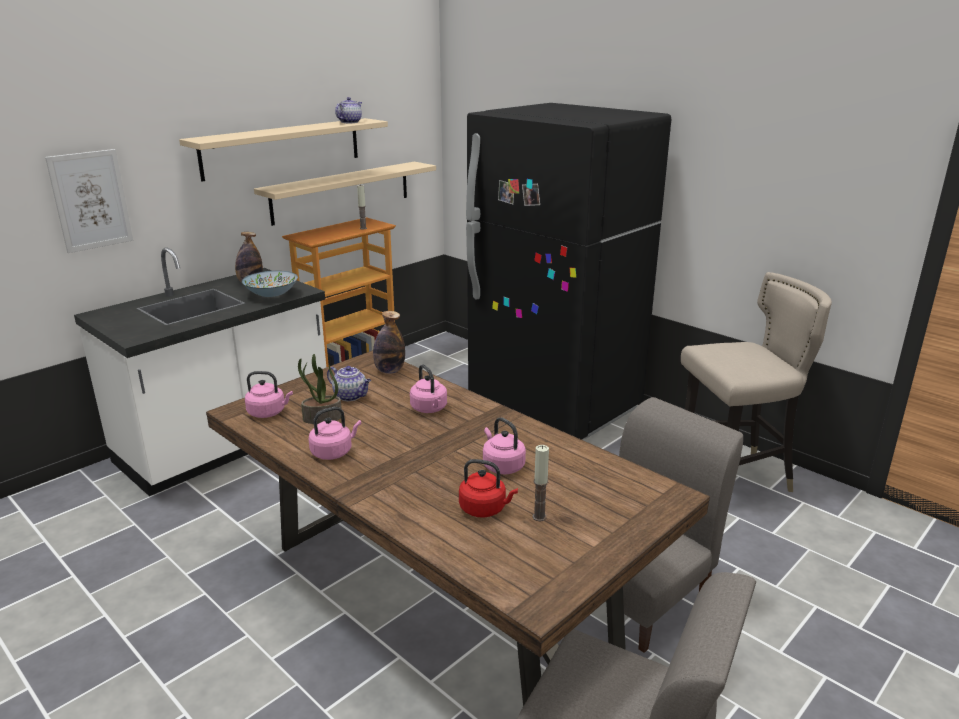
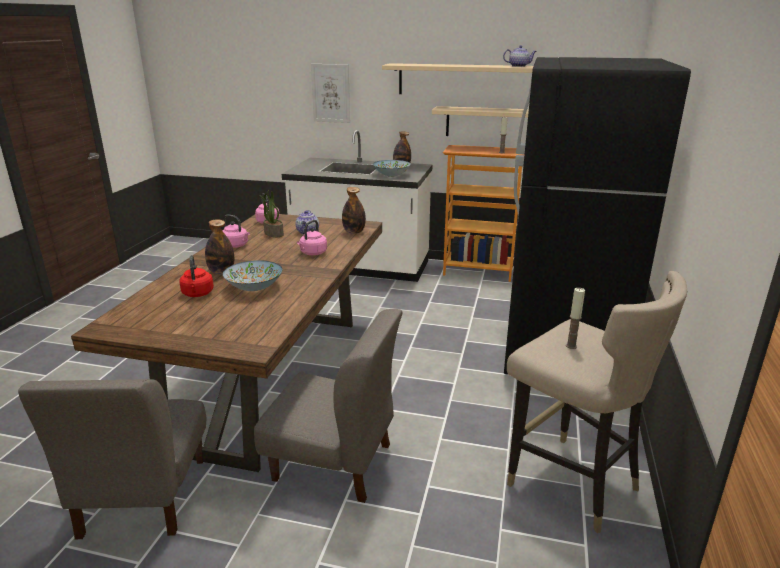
camera: 60 degrees right, 0 degrees up
pink kettle [483,417,526,474] -> bowl [223,260,283,291]
candle [533,445,549,521] -> candle moved to [566,288,585,349]
none -> bottle [205,219,234,275]

